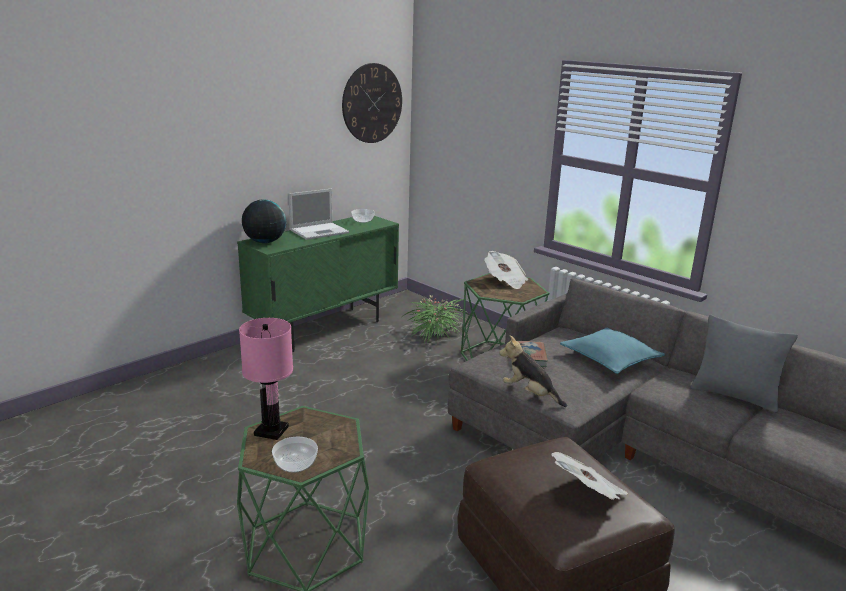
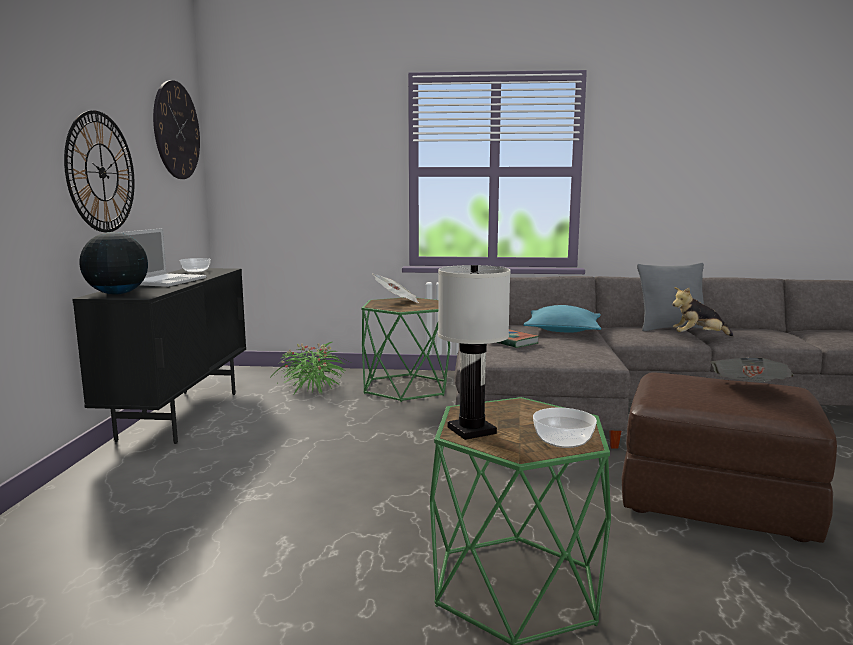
camera: 40 degrees left, 10 degrees down
green cabinet [237,216,399,352] -> black cabinet [72,268,246,444]
pink table lamp [239,318,293,440] -> white table lamp [438,265,511,440]
plush toy [499,335,567,407] -> plush toy moved to [672,287,733,336]
none -> wall clock [64,110,135,232]

